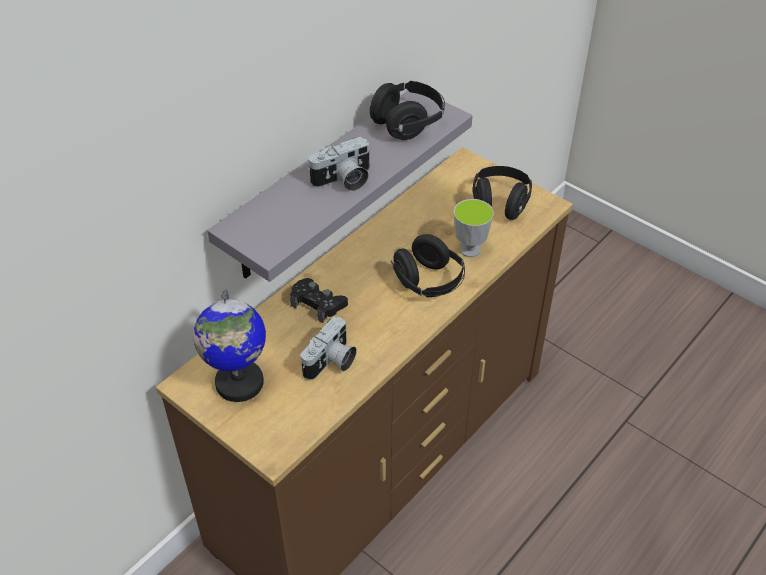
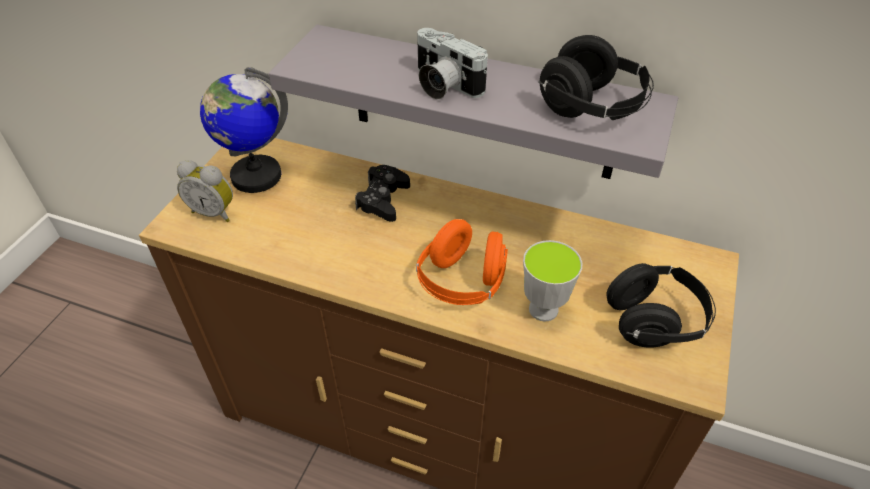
camera: 70 degrees right, 0 degrees up
camera [301,316,357,380] -> none
black headphones [391,234,465,298] -> orange headphones [416,219,508,305]
none -> alarm clock [177,160,233,222]

